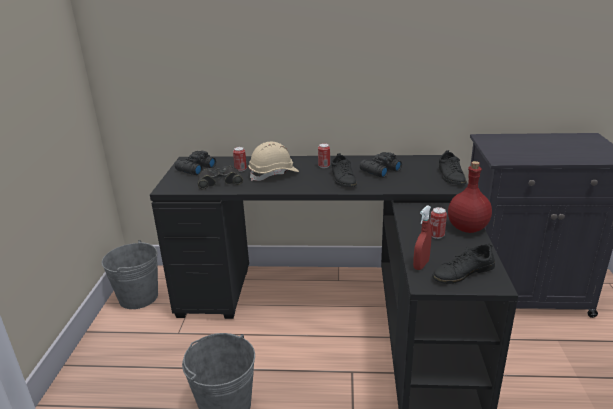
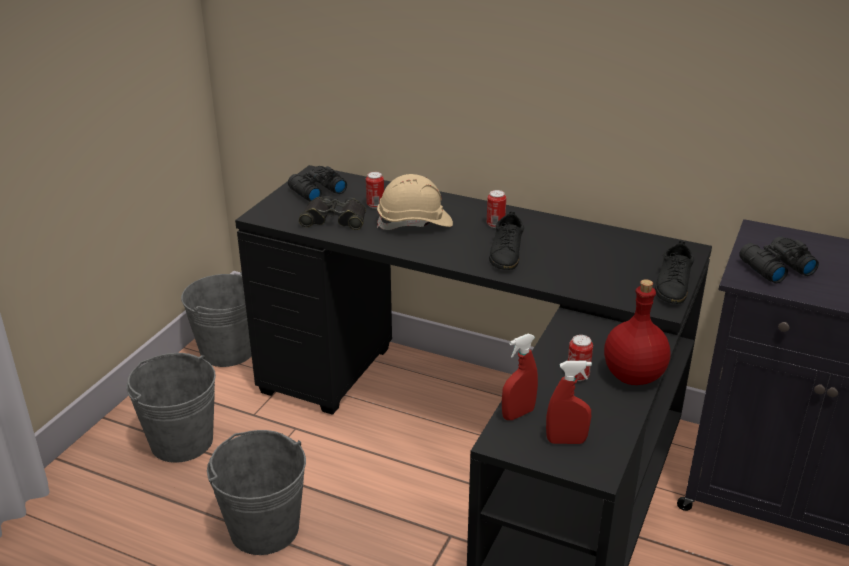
camera: 20 degrees right, 5 degrees up
black binoculars [360,152,402,178] -> black binoculars moved to [739,236,819,283]
black shoe [432,243,495,284] -> red spray bottle [546,361,592,444]
none -> grey bucket [126,353,216,463]

